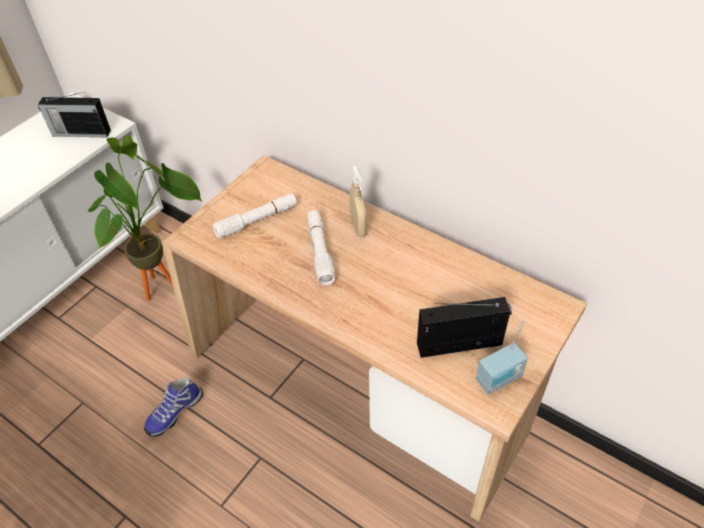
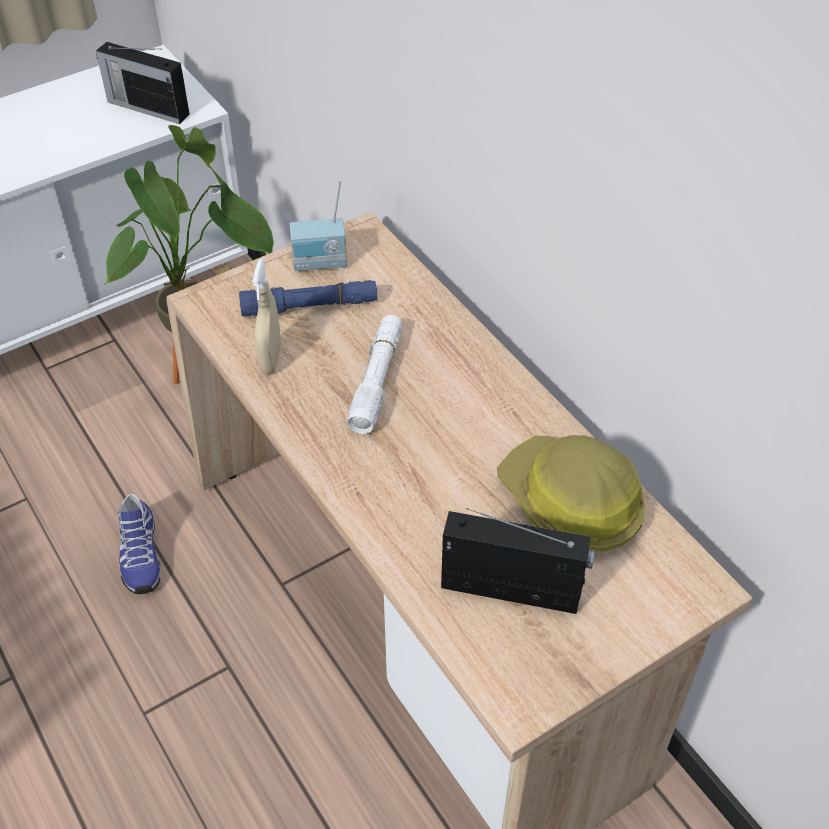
camera: 20 degrees right, 0 degrees up
shoe [144,378,203,437] -> shoe turned 75 degrees counterclockwise [118,493,161,594]
white flashlight [213,194,297,238] -> blue flashlight [239,280,377,317]
beige spray bottle [349,166,367,237] -> beige spray bottle moved to [252,259,281,375]
radio [476,320,528,394] -> radio moved to [290,180,347,271]
none -> hard hat [497,435,645,551]

